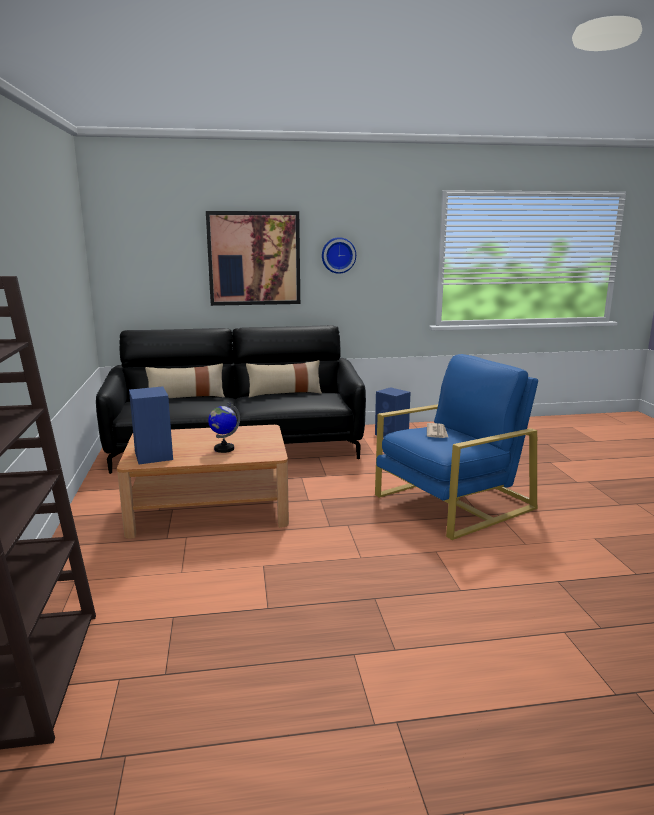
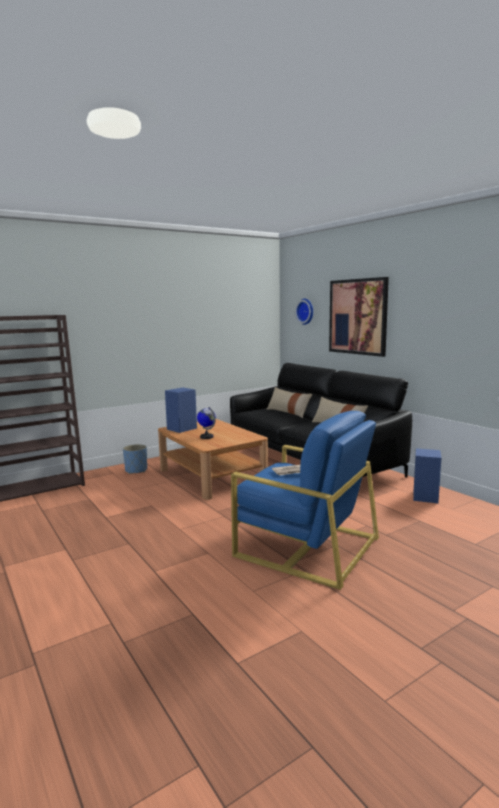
camera: 65 degrees right, 5 degrees down
wall clock [322,237,356,274] -> wall clock moved to [295,299,313,325]
none -> blue planter [123,444,147,474]

